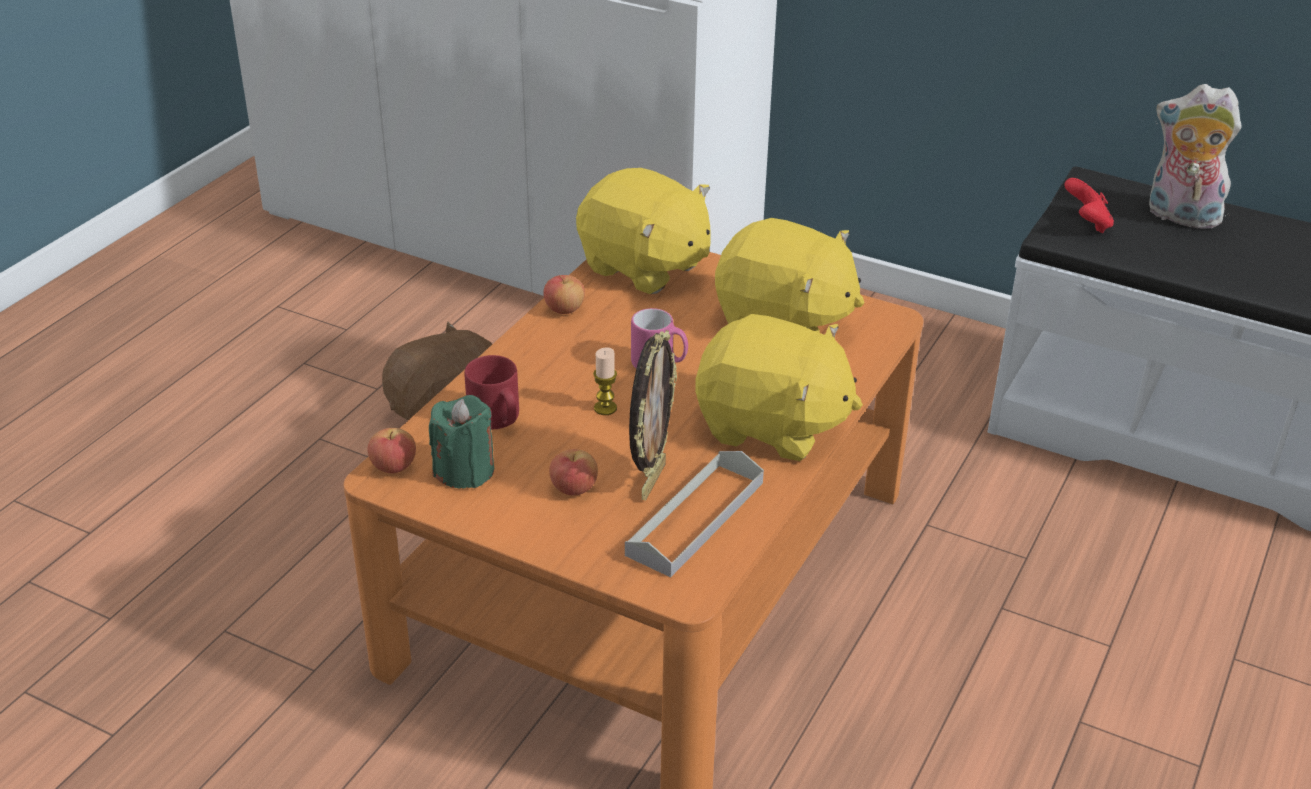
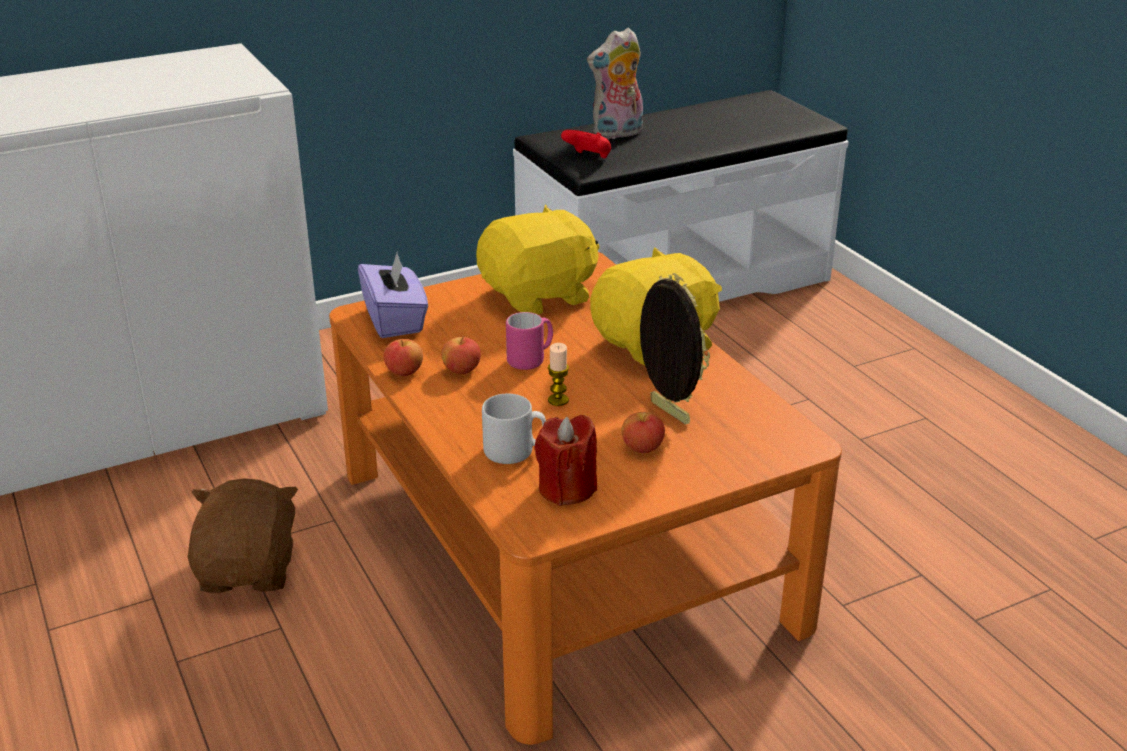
camera: 55 degrees left, 5 degrees down
apple [367,428,416,473] -> apple moved to [441,336,481,374]
green candle [429,395,494,489] -> red candle [534,415,597,506]
red mug [464,355,519,430] -> grey mug [482,393,546,464]
yellow plush toy [576,168,711,294] -> purple tissue box [358,253,428,338]
grey tray [625,451,764,577] -> none

